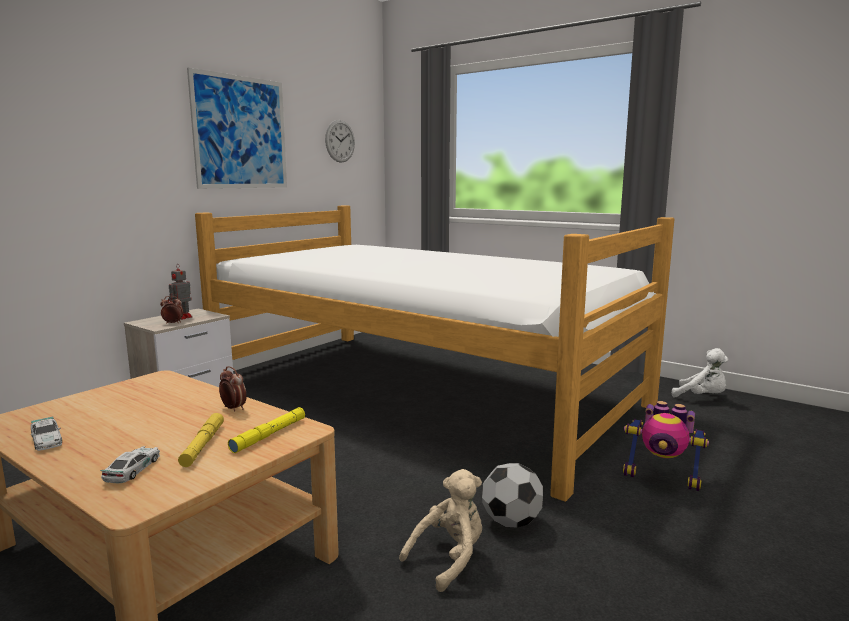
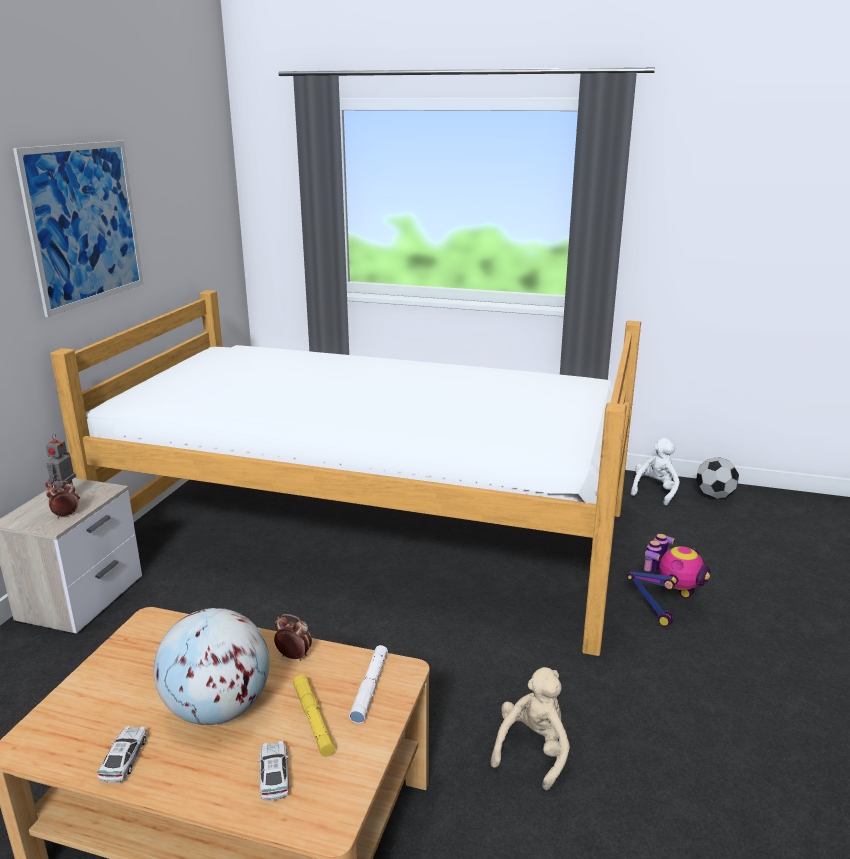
camera: 20 degrees left, 10 degrees up
toy car [31,417,62,451] -> toy car turned 120 degrees counterclockwise [97,726,147,783]
yellow flashlight [228,407,305,453] -> white flashlight [349,645,388,723]
wall clock [325,120,355,163] -> none
football [482,463,543,527] -> football moved to [696,457,739,499]
toy robot [623,401,709,491] -> toy robot turned 60 degrees counterclockwise [627,534,711,627]
white plush toy [672,348,728,397] -> white plush toy turned 75 degrees counterclockwise [631,438,680,505]
none -> globe [154,608,270,725]

